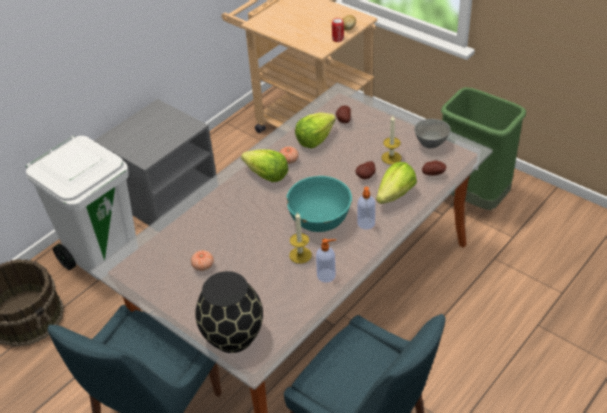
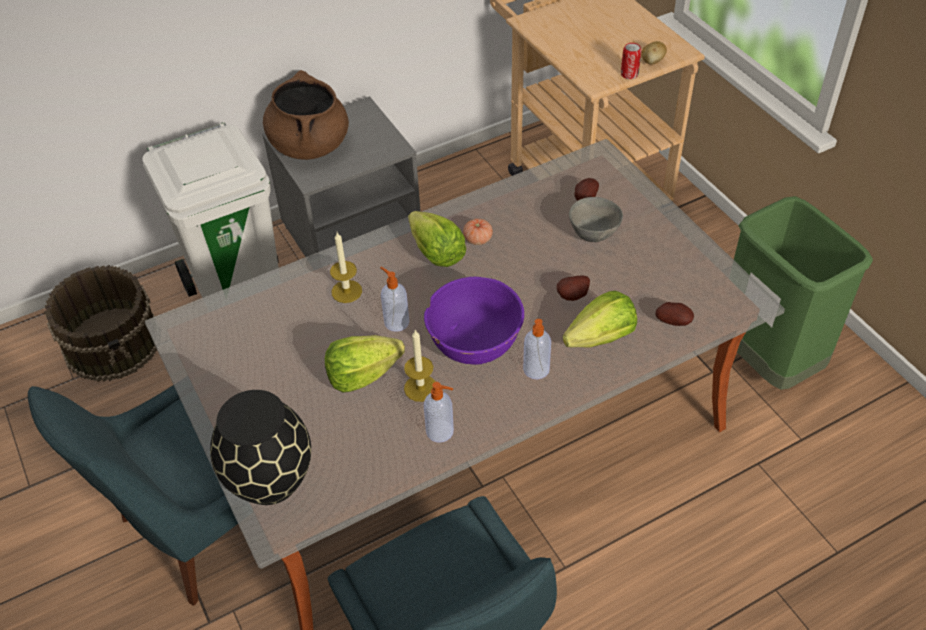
camera: 20 degrees right, 5 degrees up
tomato [191,250,214,271] -> none
turquoise bowl [286,176,352,232] -> purple bowl [424,277,524,365]
lettuce [295,112,336,149] -> lettuce moved to [325,335,405,393]
candle [381,116,402,165] -> candle moved to [330,232,362,303]
grey bowl [415,119,451,148] -> grey bowl moved to [569,197,623,242]
none -> brown cooking pot [263,70,349,160]
none -> soap dispenser [380,267,409,332]

